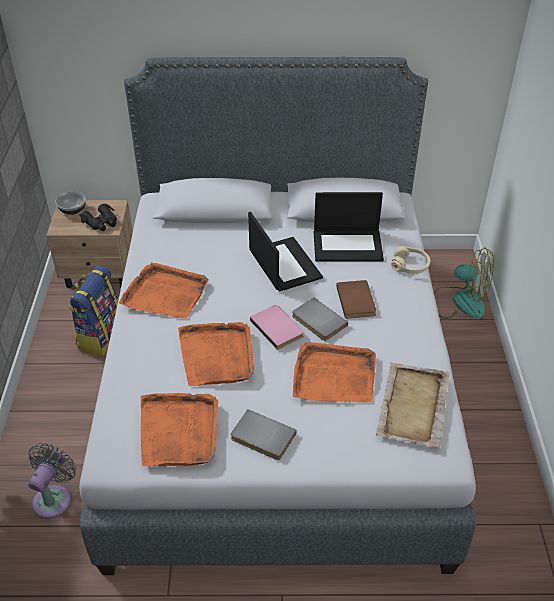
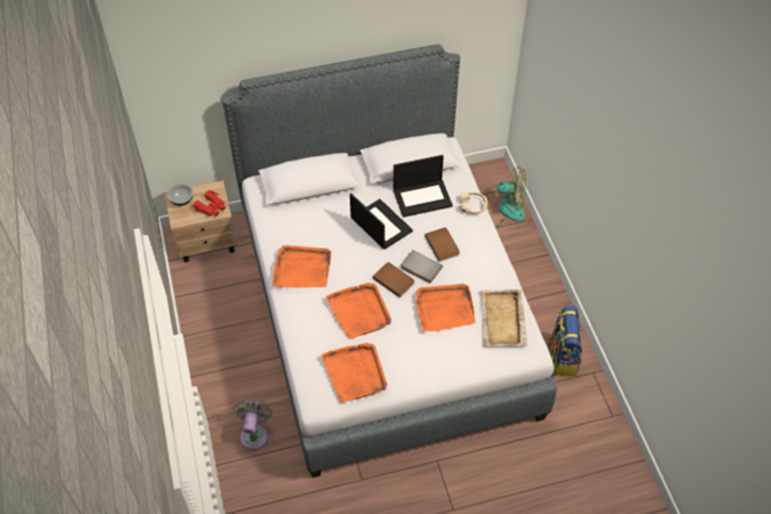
camera: 15 degrees left, 10 degrees up
backpack [69,266,118,356] -> backpack moved to [546,306,582,376]
black binoculars [80,204,117,231] -> red binoculars [192,190,226,216]
grey book [231,409,297,460] -> none
pink book [250,305,304,350] -> brown book [372,262,415,297]

